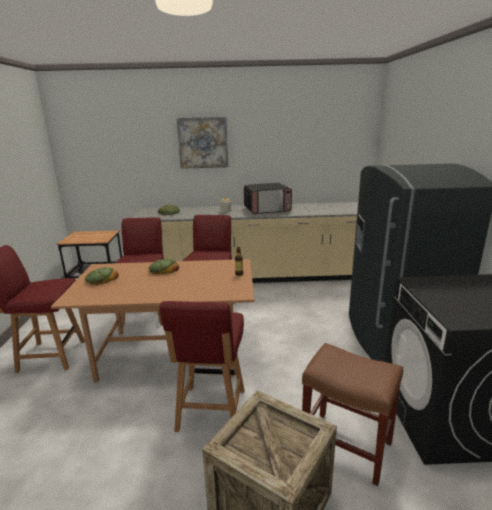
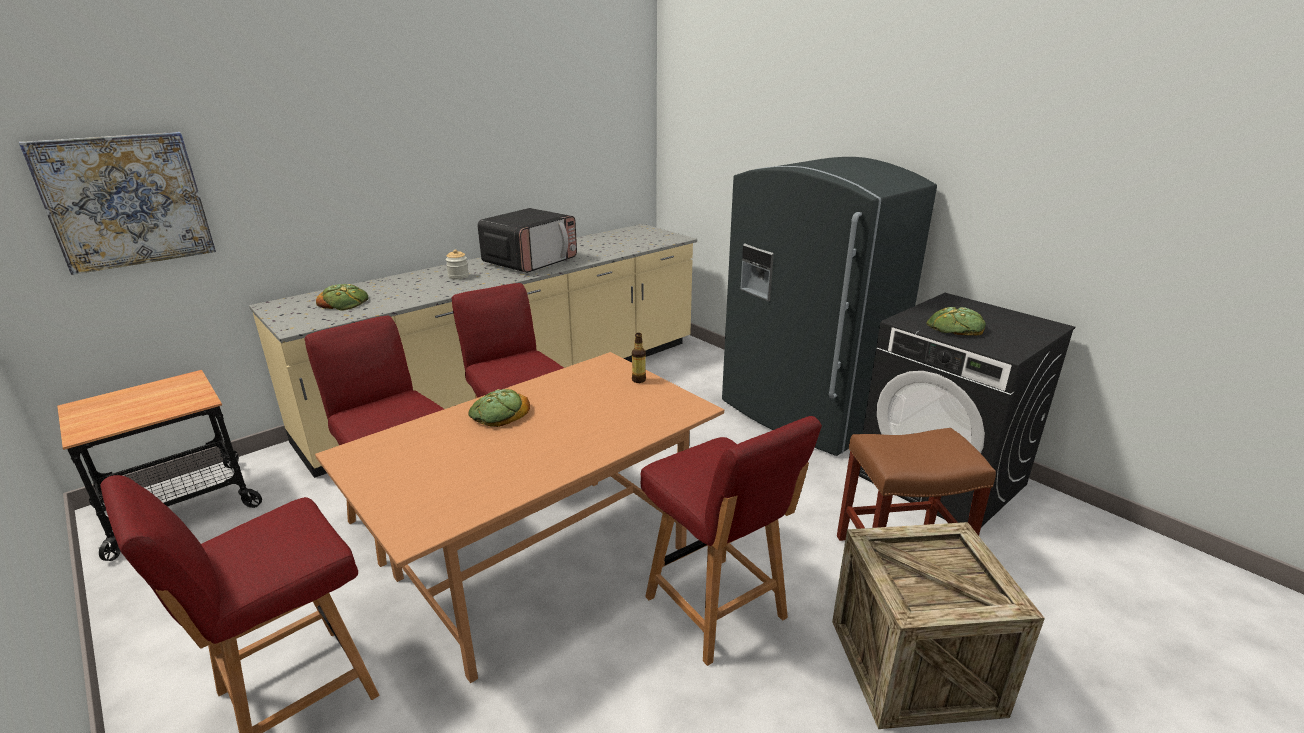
camera: 40 degrees left, 5 degrees up
bread [85,267,119,285] -> bread moved to [926,307,986,336]
picture [177,117,228,169] -> picture moved to [19,132,216,275]

